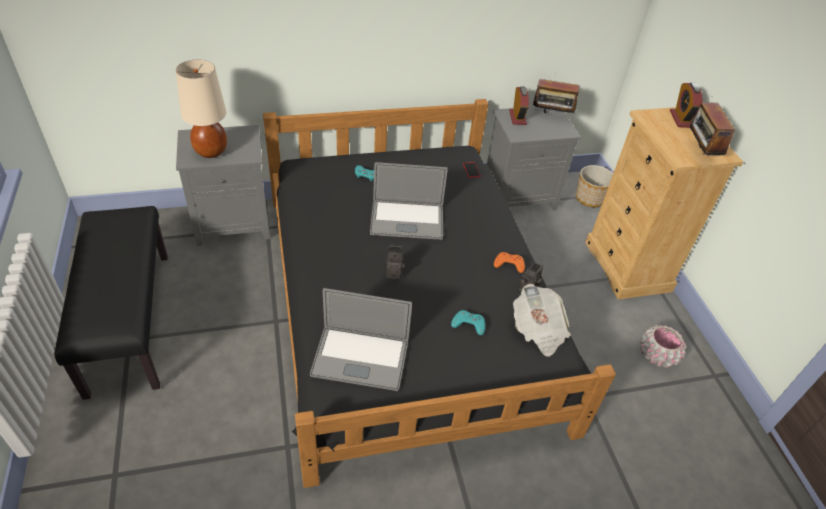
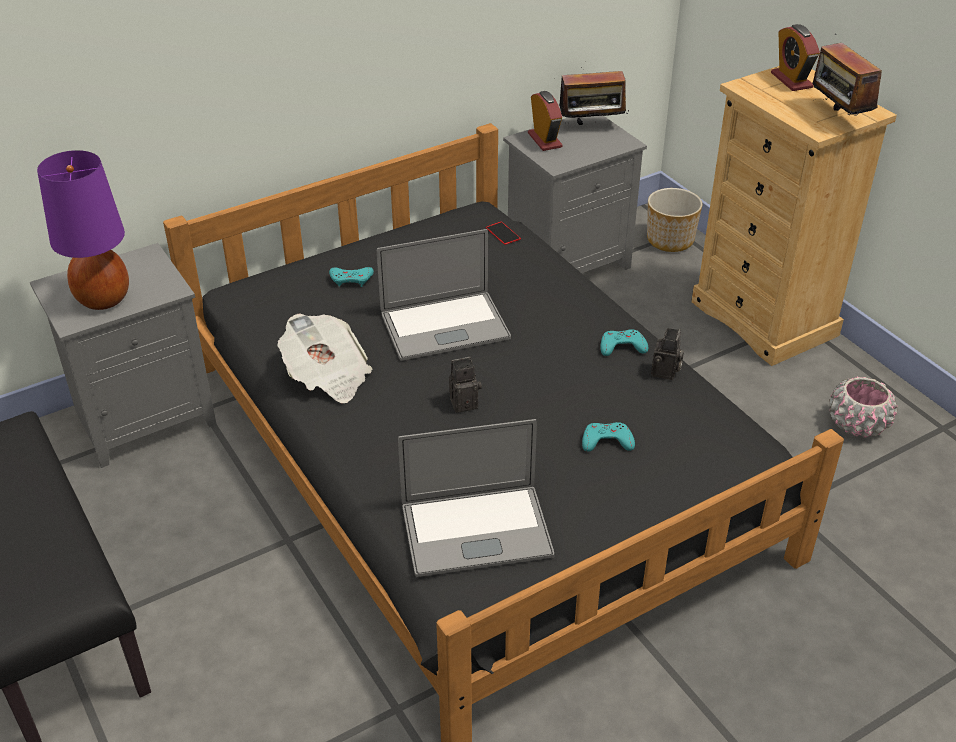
camera: 15 degrees left, 5 degrees down
beige table lamp [176,59,227,158] -> purple table lamp [37,150,129,310]
orange game controller [494,252,525,273] -> turquoise game controller [601,329,648,356]
newspaper [513,284,571,357] -> newspaper moved to [278,313,372,403]

